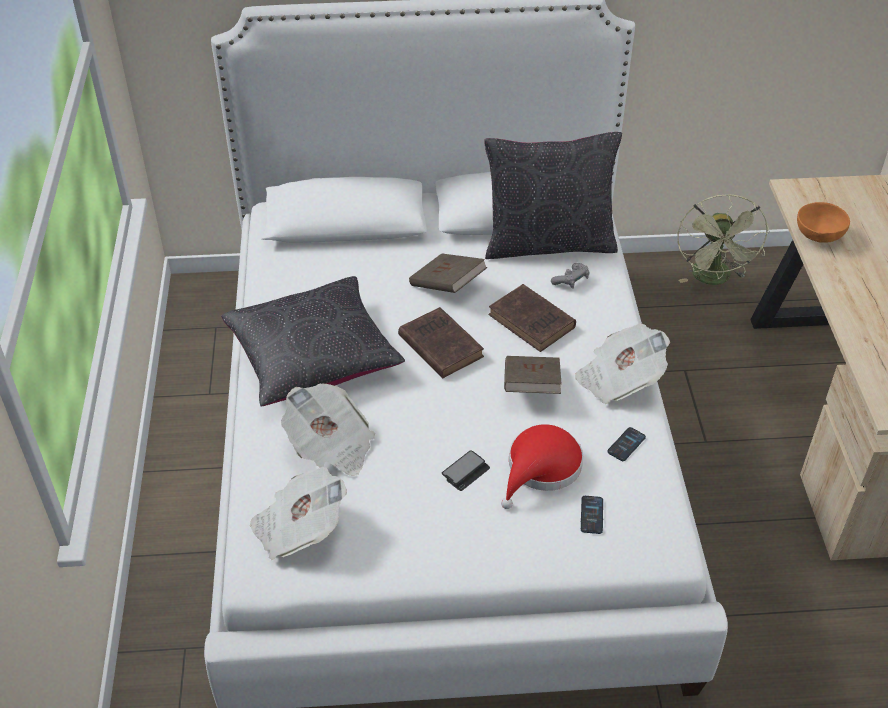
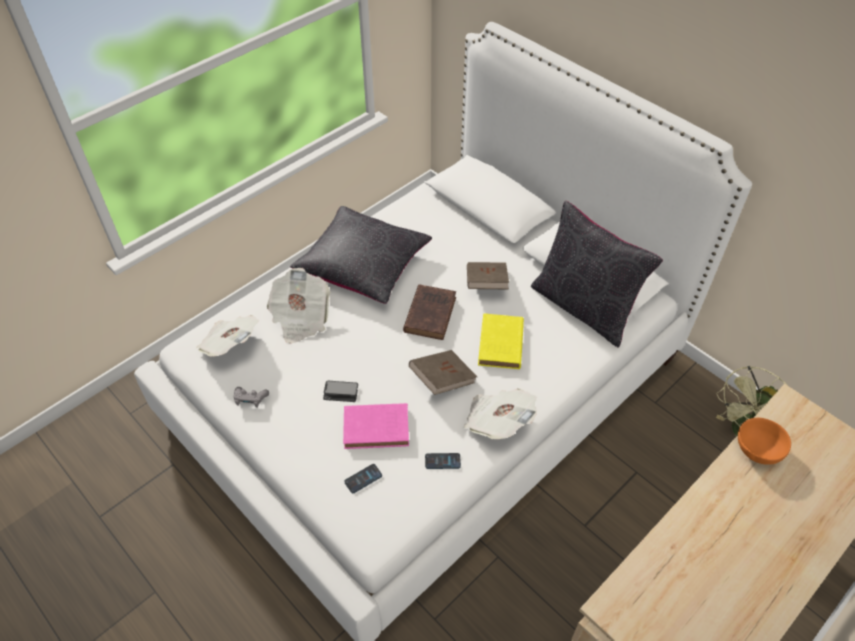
camera: 50 degrees right, 5 degrees up
brown book [488,284,576,352] -> yellow book [478,313,524,369]
red hat [501,424,583,509] -> pink book [343,403,409,449]
grey game controller [551,263,590,289] -> grey game controller moved to [234,387,269,408]

